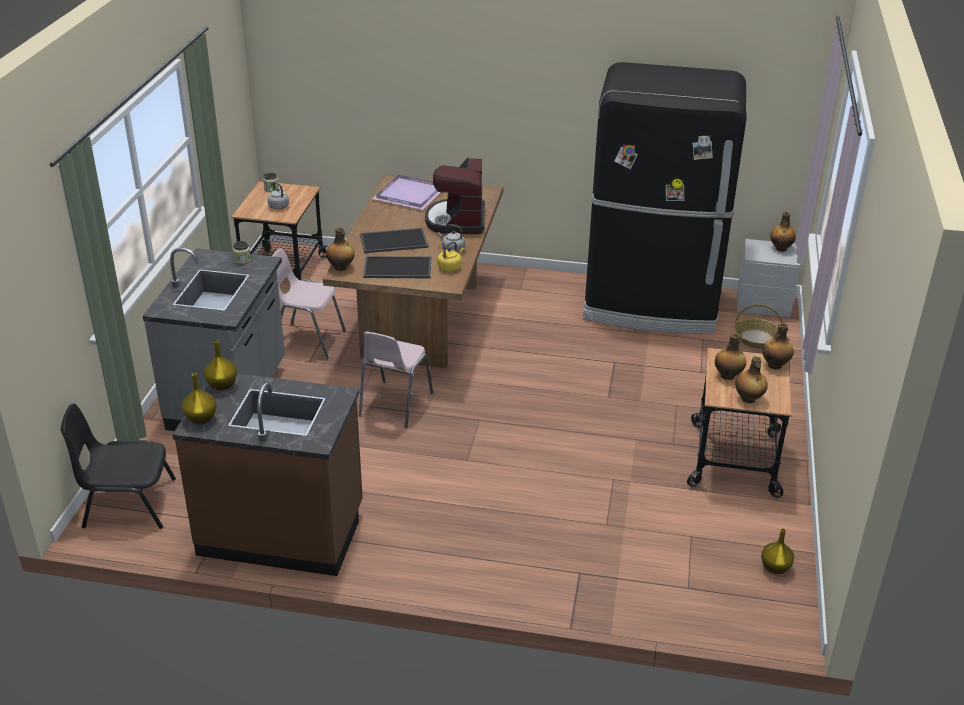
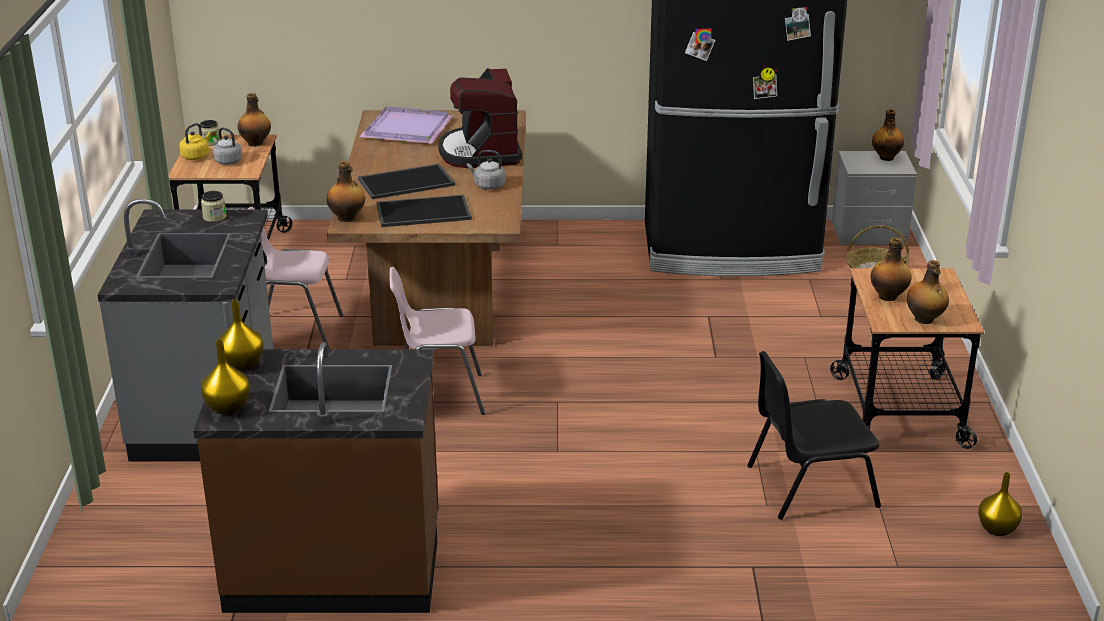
camera: 10 degrees left, 5 degrees down
black chair [60,403,176,529] -> black chair moved to [747,351,881,520]
pink chair [359,332,433,428] -> pink chair turned 75 degrees clockwise [389,267,485,415]
yellow kettle [437,241,464,272] -> yellow kettle moved to [179,123,211,160]
bottle [762,323,794,369] -> bottle moved to [238,93,271,147]

